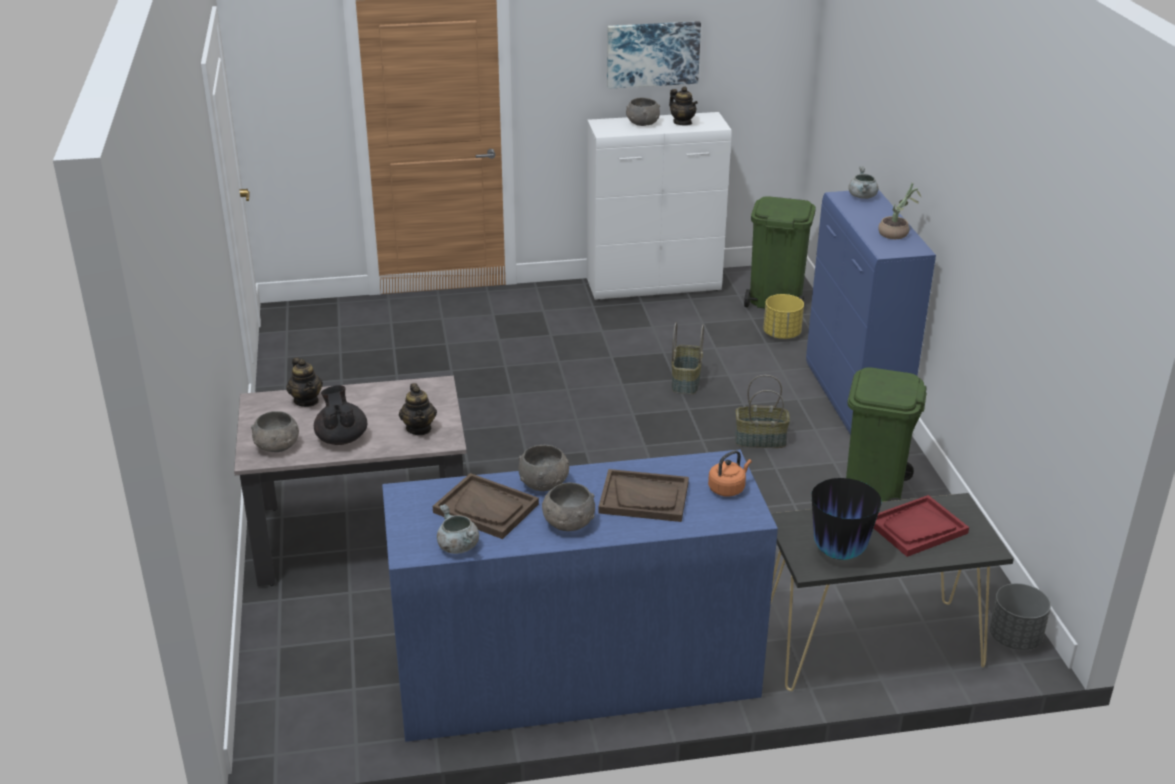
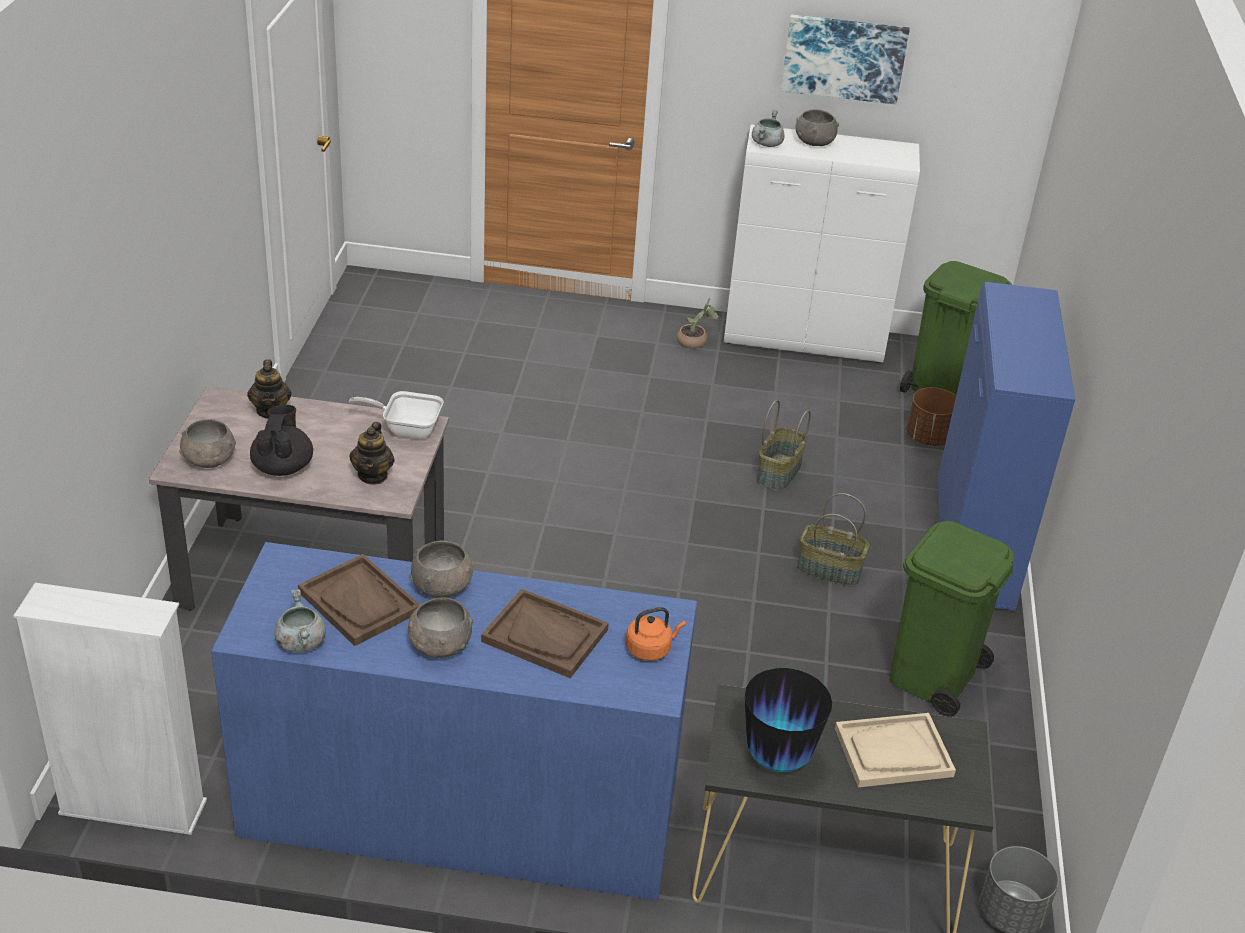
camera: 15 degrees right, 5 degrees up
teapot [669,86,698,126] -> none
yellow planter [763,294,804,339] -> brown planter [906,387,956,446]
grey cooking pot [848,166,878,199] -> grey cooking pot moved to [752,110,784,147]
red tray [874,495,969,557] -> beige tray [835,713,956,787]
potted plant [878,183,921,239] -> potted plant moved to [677,298,720,349]
none -> white bookcase [13,583,207,835]
none -> frying pan [349,391,444,439]

